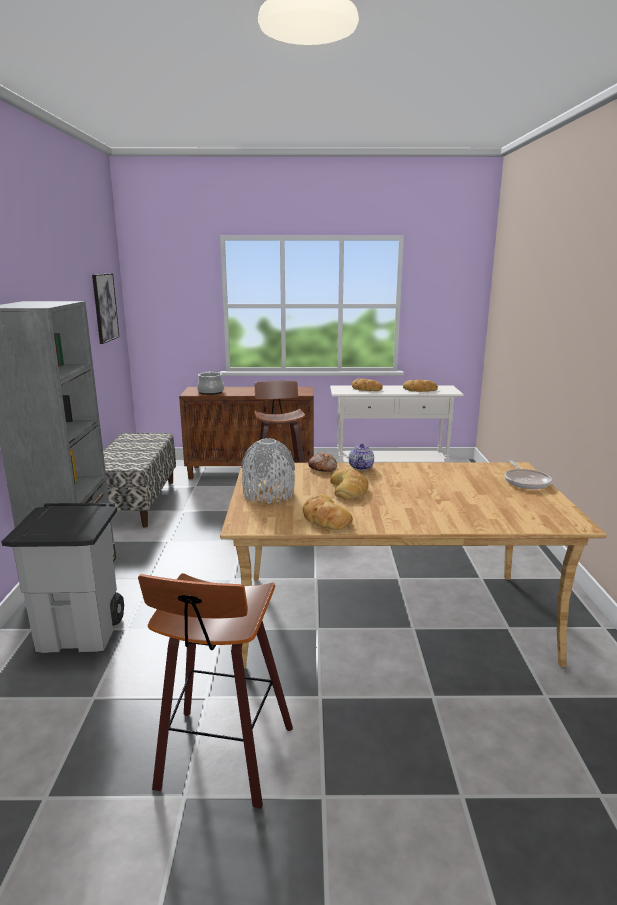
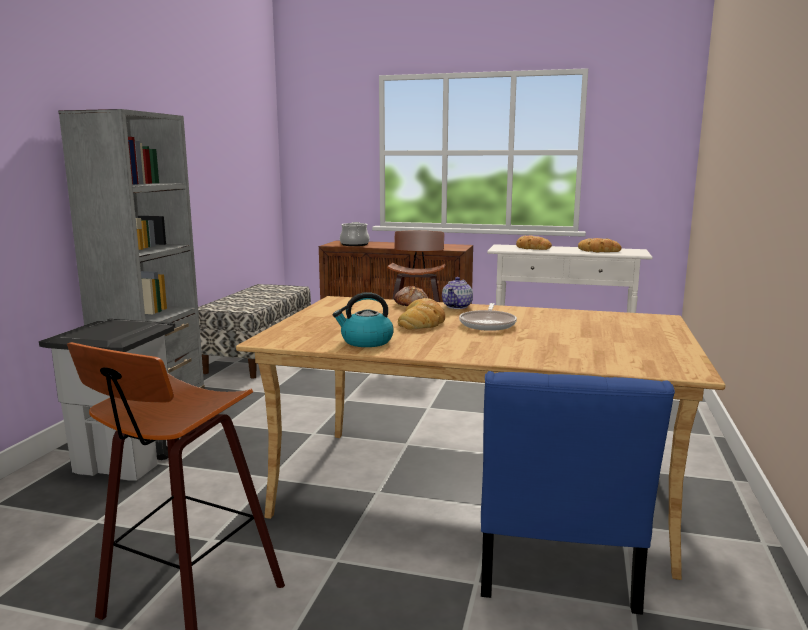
camera: 15 degrees right, 5 degrees down
picture [92,273,120,344] -> none
grey vase [241,438,295,503] -> none
bread [303,494,353,530] -> kettle [333,292,394,347]
frying pan [505,460,552,489] -> frying pan moved to [459,303,517,331]
none -> blue chair [481,371,675,615]

